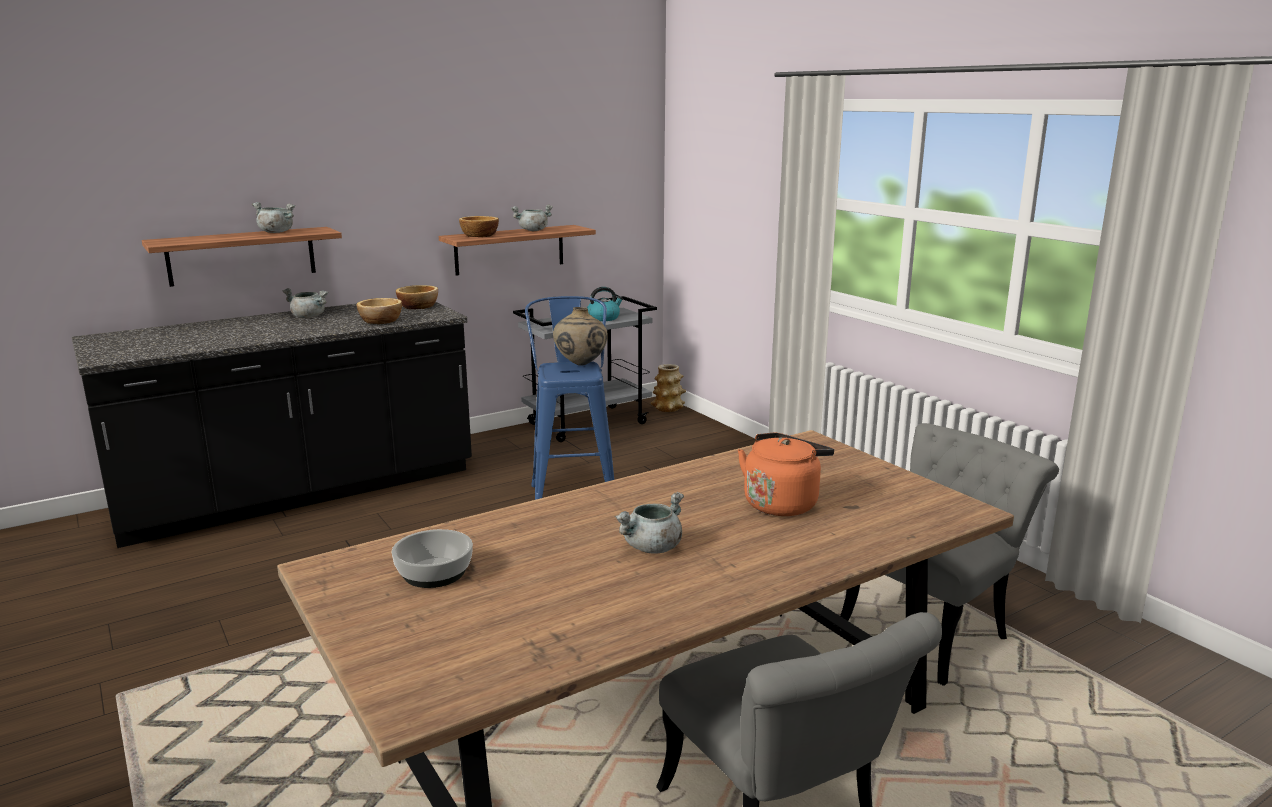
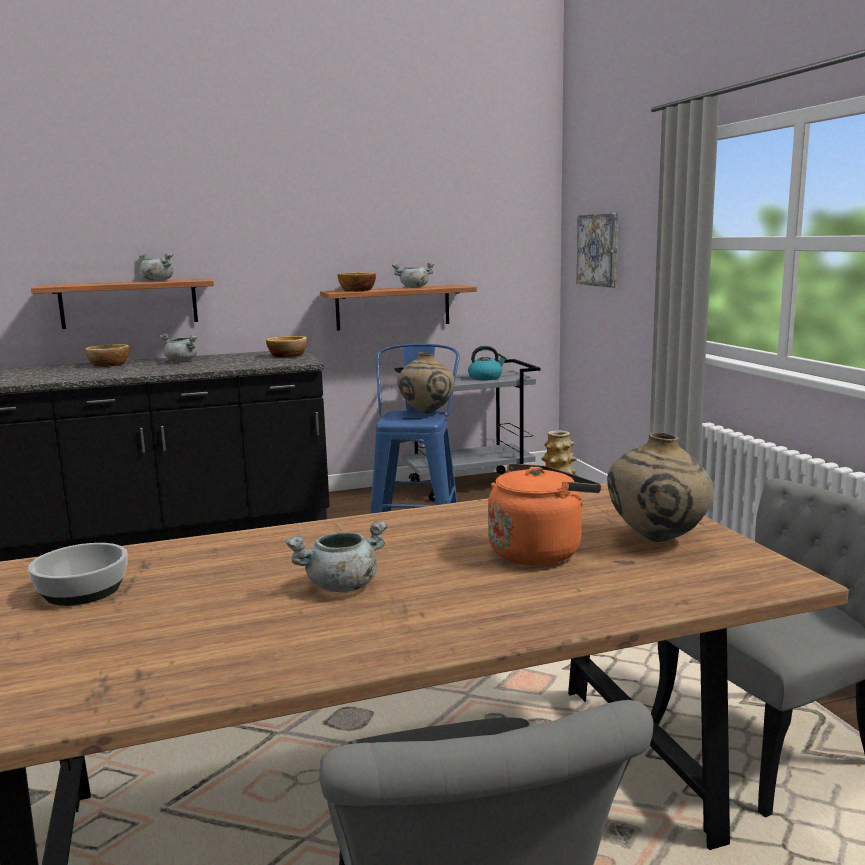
camera: 15 degrees right, 5 degrees down
bowl [357,298,402,324] -> bowl moved to [85,344,130,367]
none -> picture [577,213,618,288]
none -> beige vase [607,432,714,542]

